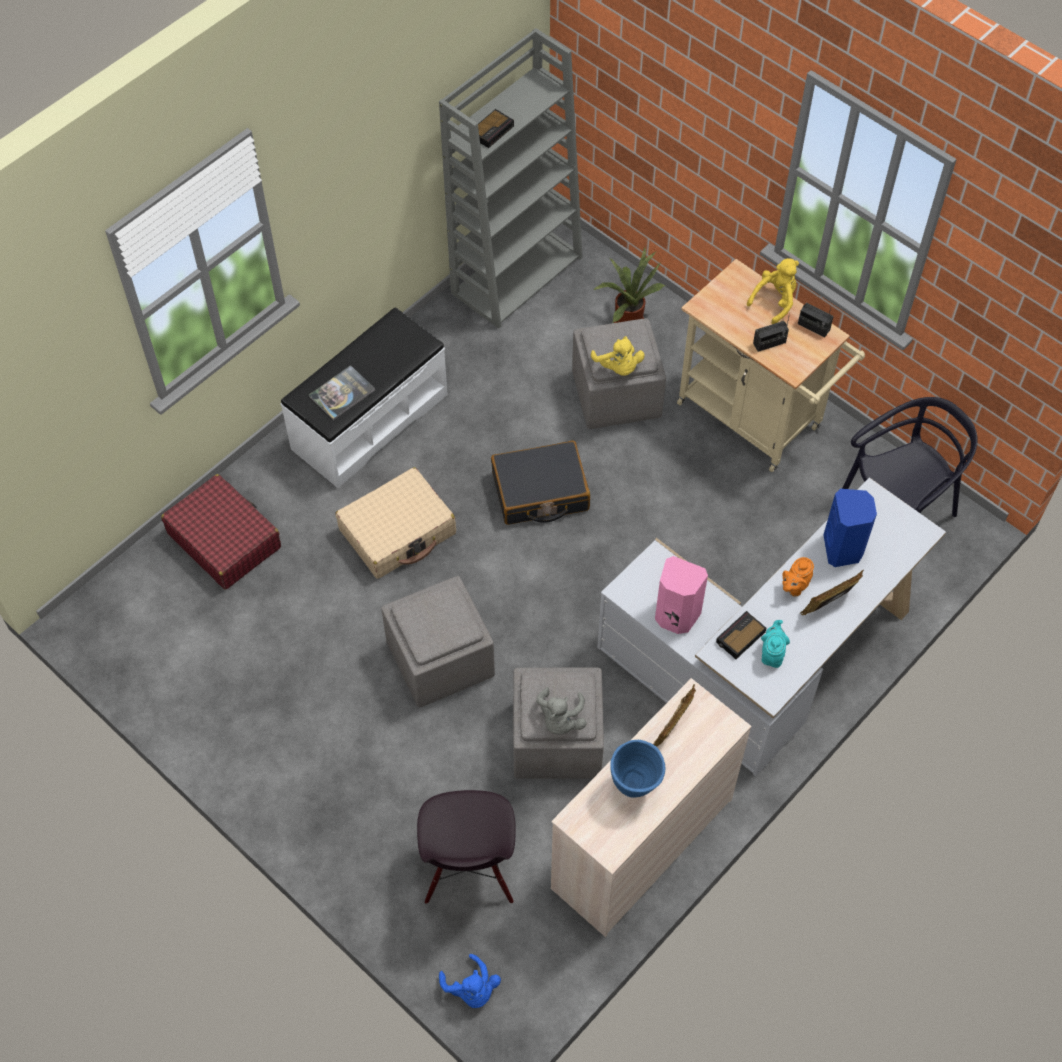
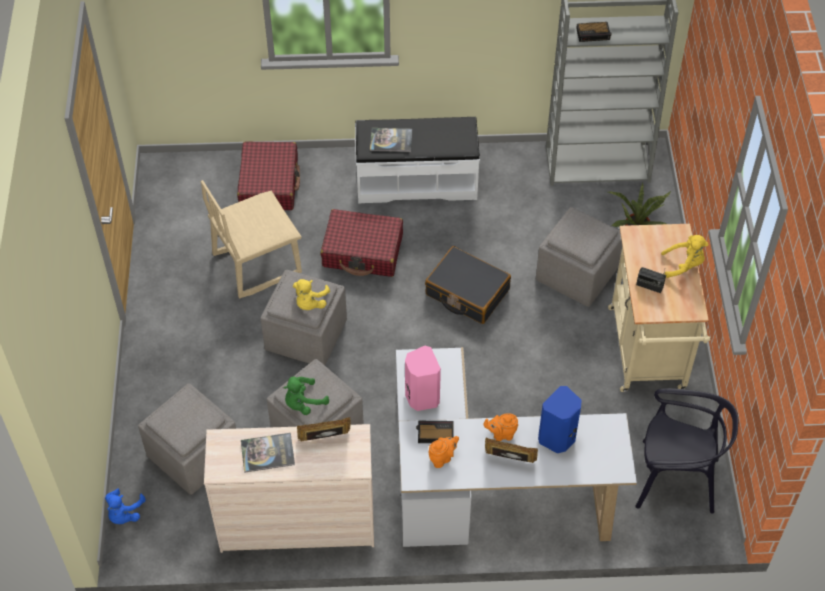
camera: 45 degrees right, 5 degrees down
beige suitcase [335,467,456,579] -> red suitcase [321,209,403,277]
black chair [417,790,516,904] -> grey ottoman [138,383,236,495]
grey plush toy [536,687,587,734] -> green plush toy [284,377,329,415]
yellow plush toy [591,336,645,376] -> yellow plush toy moved to [293,279,330,310]
blue vase [610,740,666,798] -> book [241,433,295,473]
turquoise teapot [761,620,790,668] -> orange teapot [429,436,459,468]
radio [798,303,834,337] -> none
none -> beige chair [201,180,302,298]

